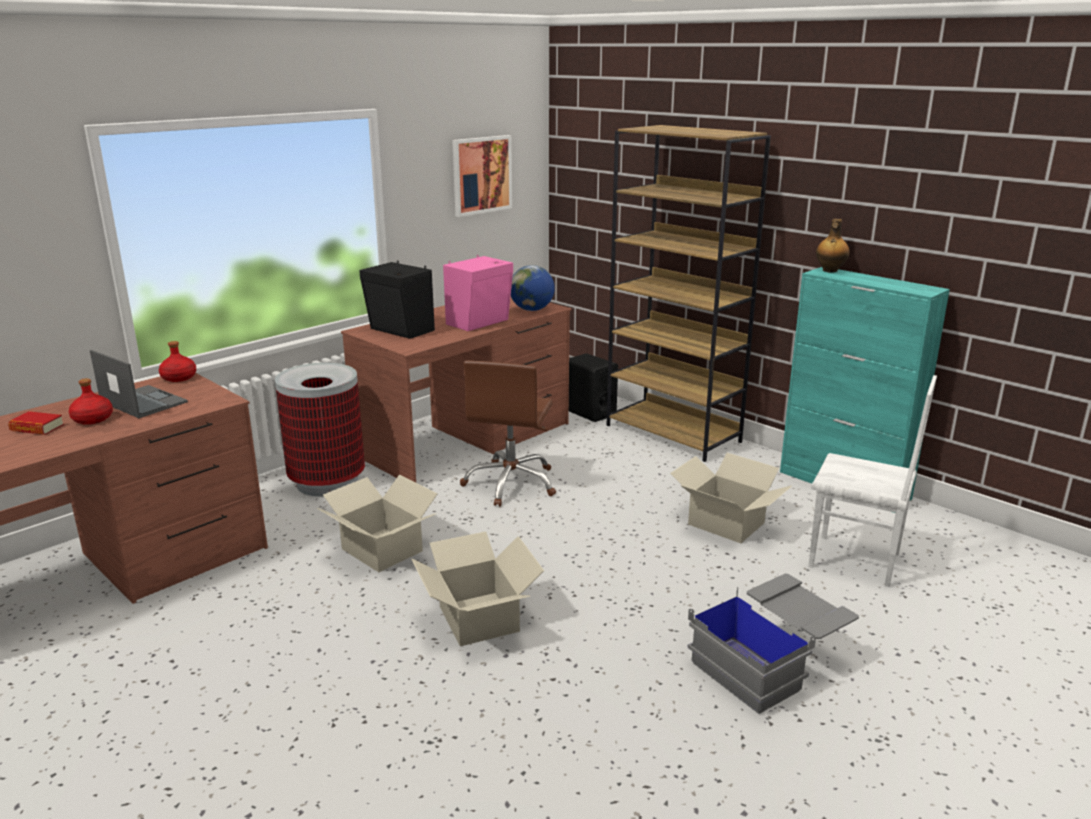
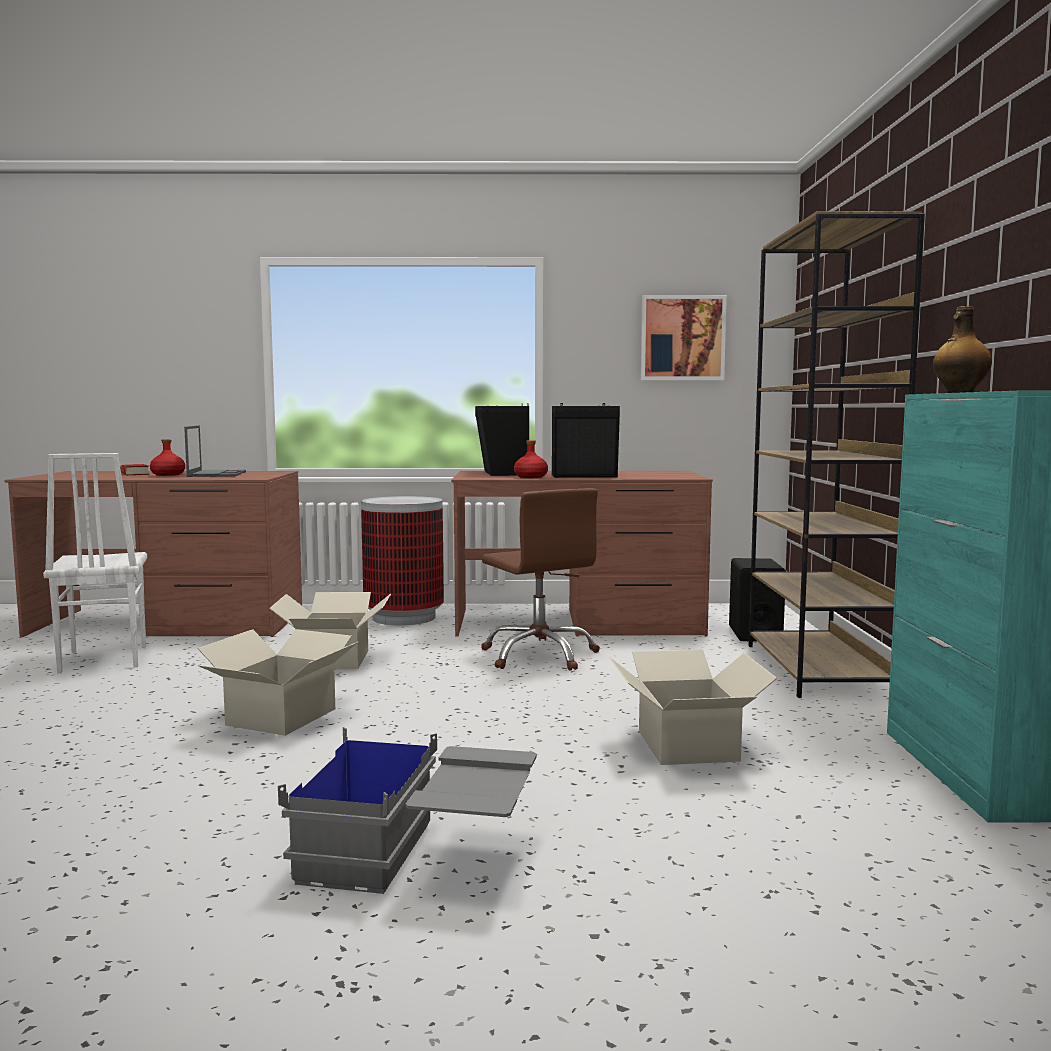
camera: 45 degrees right, 15 degrees down
red bottle [159,341,197,382] -> red bottle moved to [514,440,548,478]
pink speaker [443,255,513,331] -> black speaker [552,403,620,478]
brown office chair [460,360,556,506] -> brown office chair turned 90 degrees counterclockwise [481,488,600,671]
globe [511,265,555,311] -> none
white chair [808,375,937,587] -> white chair moved to [43,453,147,673]

